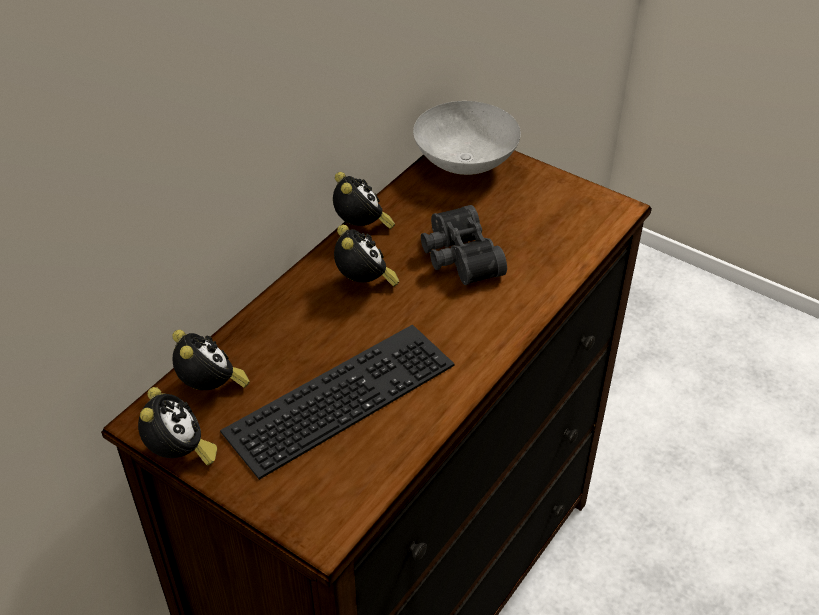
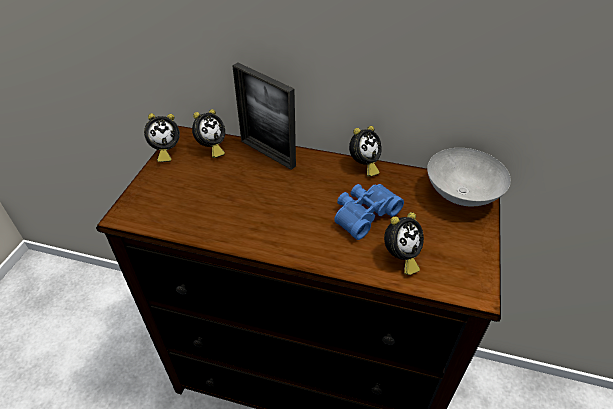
camera: 70 degrees right, 0 degrees up
keyboard [220,324,454,480] -> none
alarm clock [334,224,399,287] -> alarm clock moved to [384,212,424,275]
black binoculars [421,205,507,285] -> blue binoculars [334,184,404,240]
none -> picture frame [232,63,296,170]

